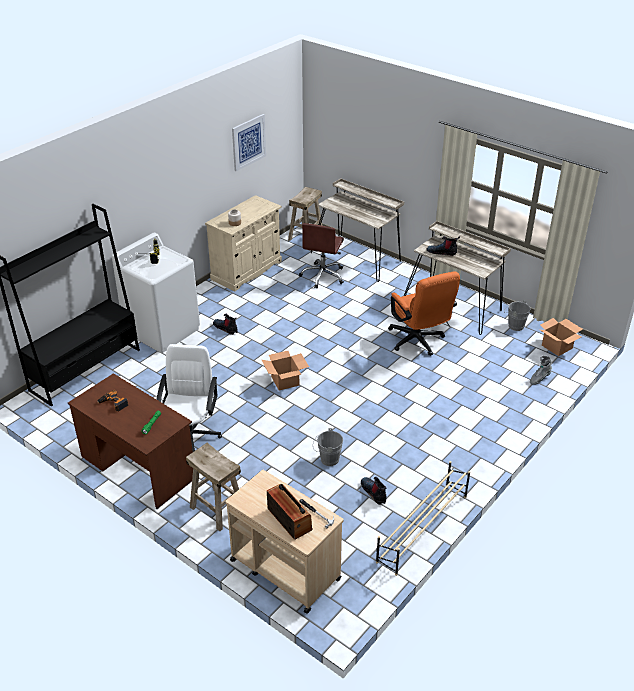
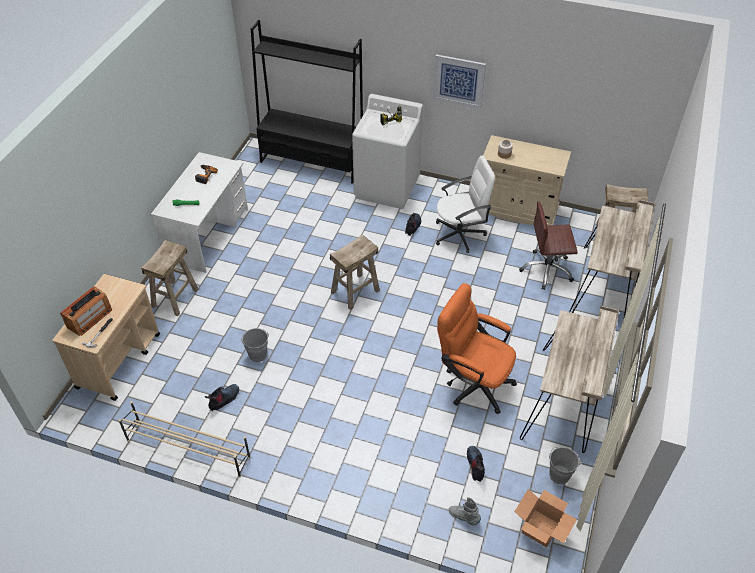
camera: 70 degrees right, 10 degrees up
brown desk [68,373,193,509] -> white desk [151,152,248,273]
white office chair [156,344,222,452] -> white office chair moved to [436,155,495,253]
picture [232,114,266,171] -> picture moved to [433,54,486,109]
cardboard box [262,351,309,390] -> beige stool [330,234,380,310]
orange office chair [388,271,460,356] -> orange office chair turned 75 degrees clockwise [437,283,517,414]
boot [427,236,460,256] -> boot moved to [467,446,485,482]

